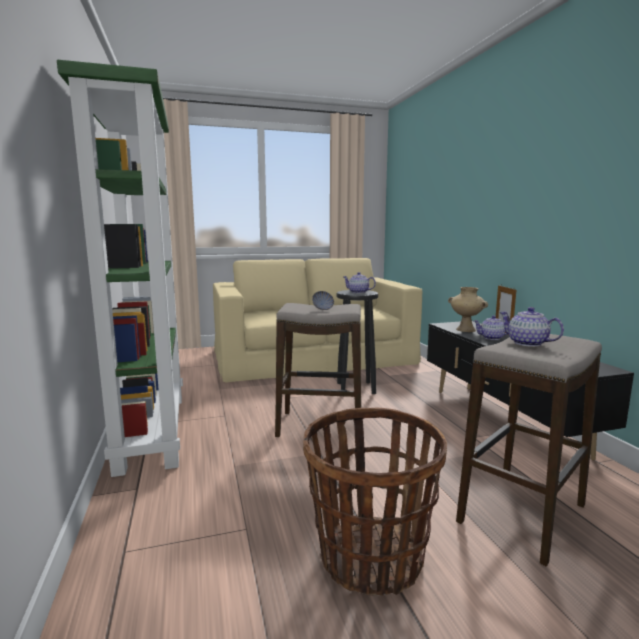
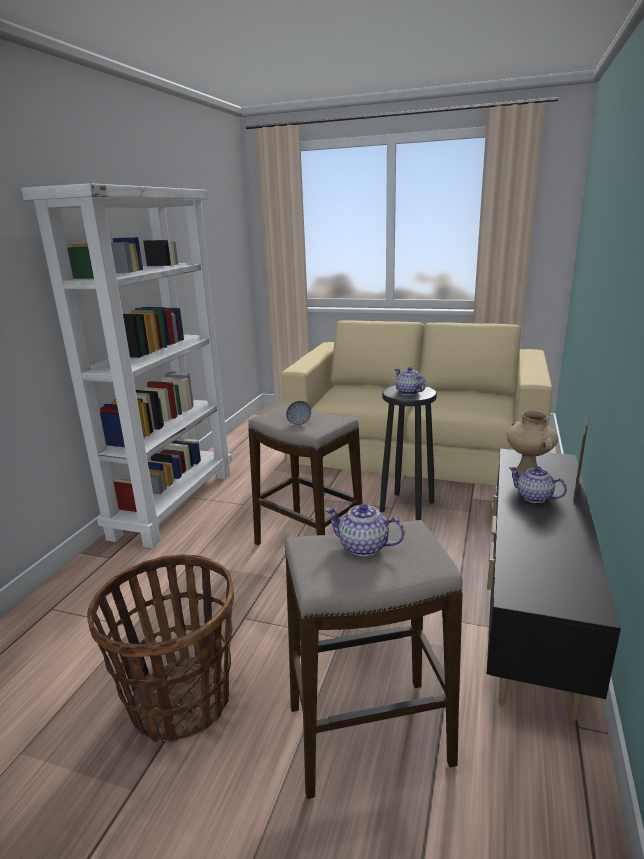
camera: 35 degrees right, 10 degrees up
green bookcase [57,60,183,477] -> white bookcase [21,183,232,548]
teapot [499,307,564,347] -> teapot turned 60 degrees counterclockwise [324,504,405,556]

